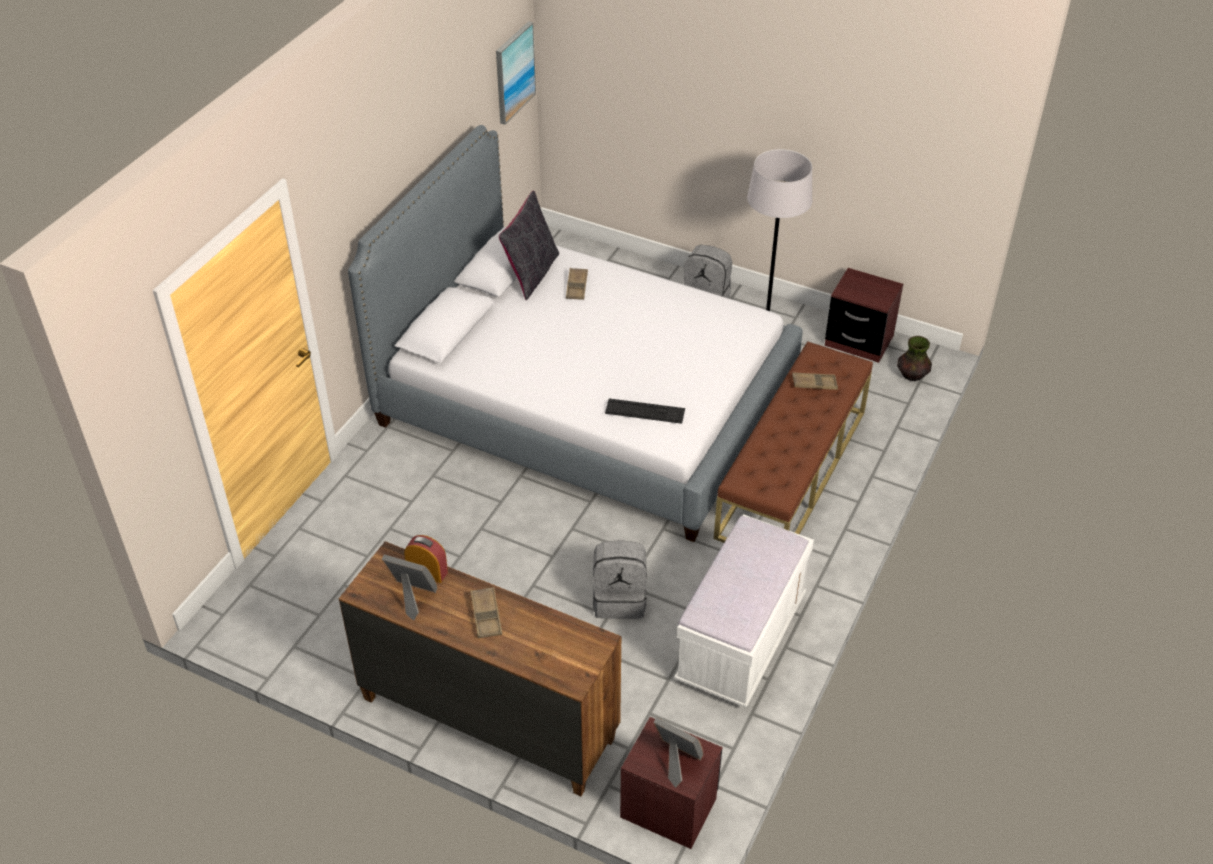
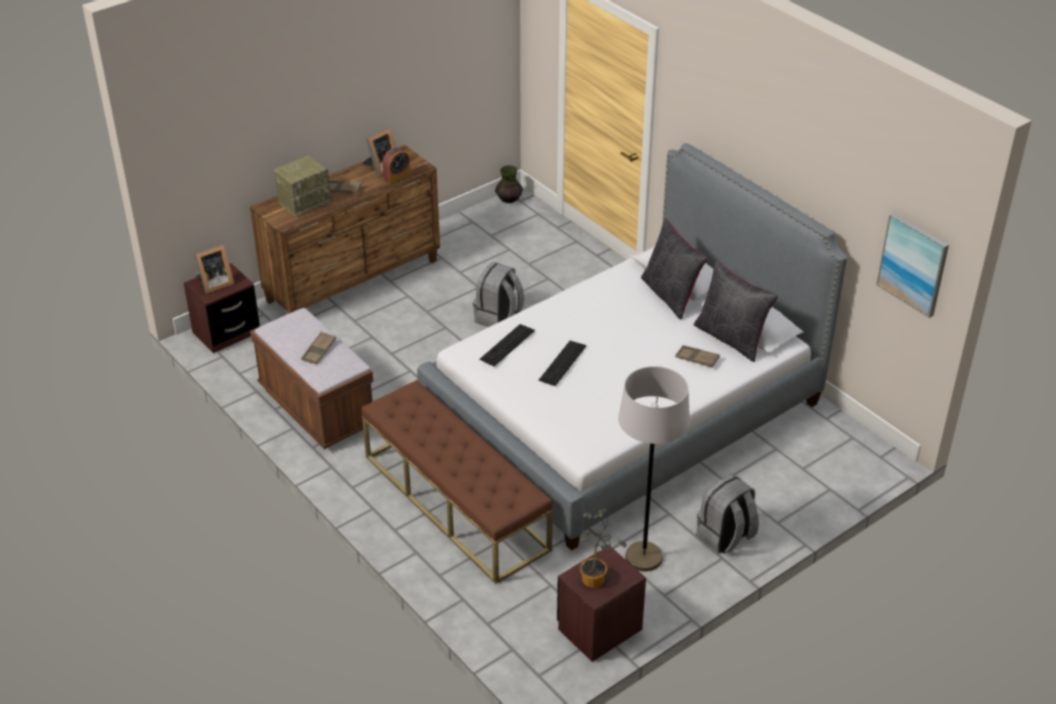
camera: 115 degrees right, 5 degrees down
grey backpack [593,540,647,619] -> grey backpack moved to [473,262,524,327]
white bench [674,514,814,708] -> brown bench [250,308,373,449]
brown tray [792,372,838,390] -> brown tray moved to [301,332,336,364]
vase [897,336,932,381] -> vase moved to [495,165,523,203]
none -> radio [274,155,333,217]
none -> keyboard [538,341,586,386]
none -> potted plant [579,509,626,588]
none -> black pillow [641,218,707,320]

